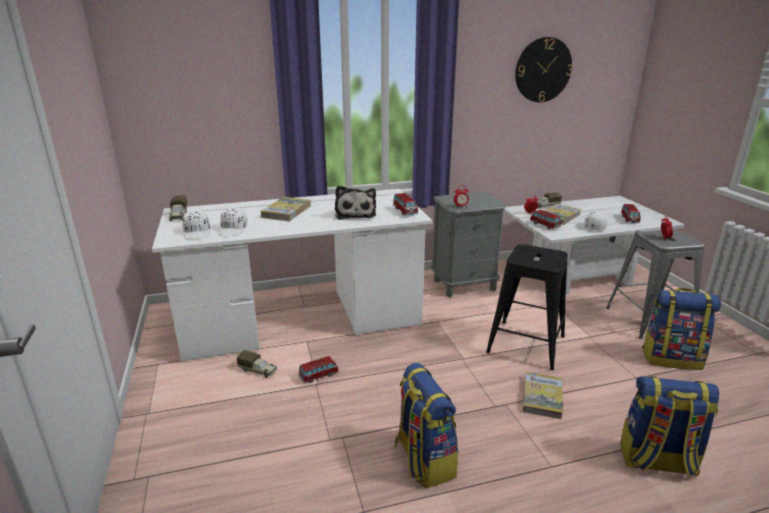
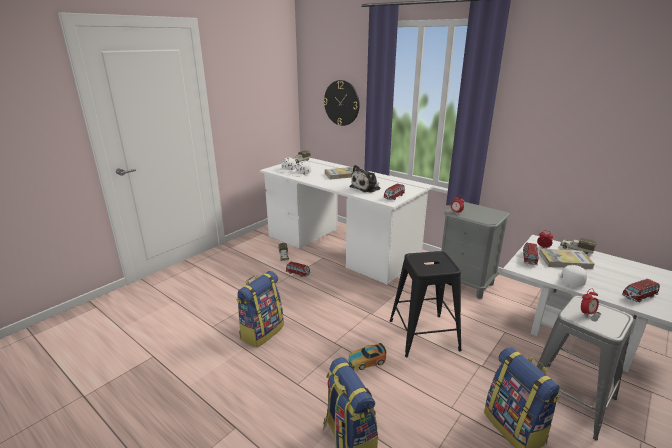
camera: 55 degrees right, 0 degrees up
wall clock [515,37,573,102] -> wall clock moved to [323,80,360,126]
book [523,372,563,419] -> toy car [348,343,386,370]

